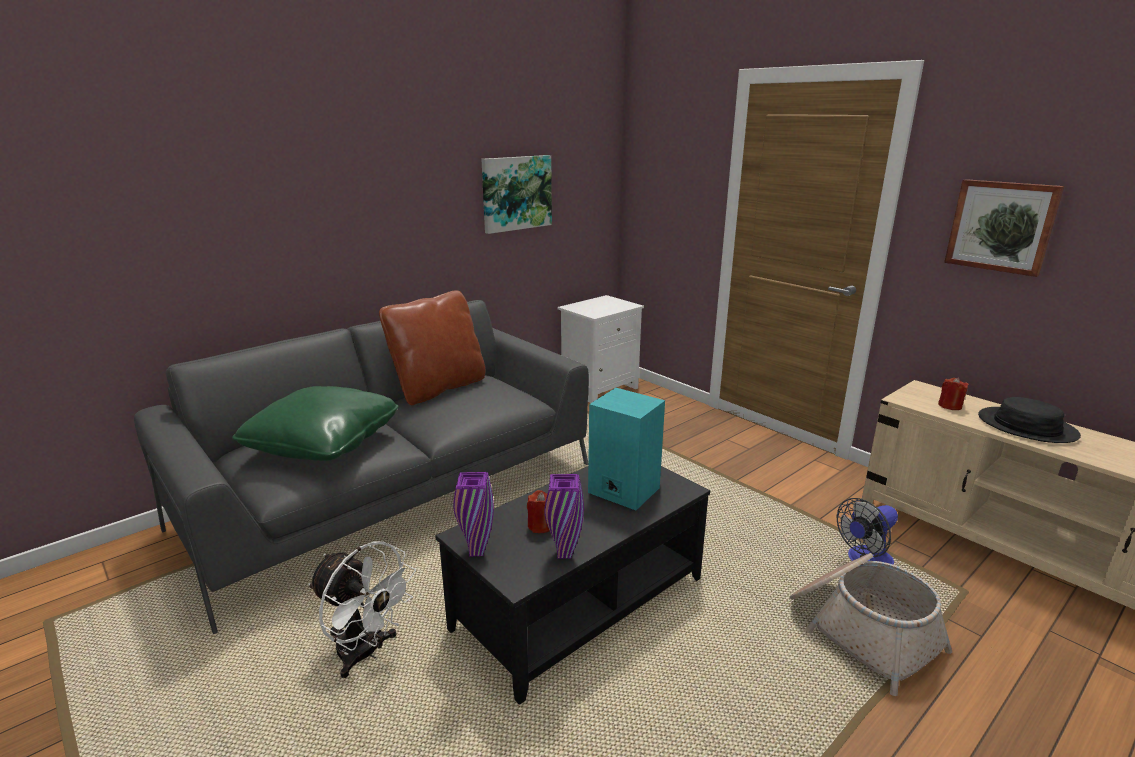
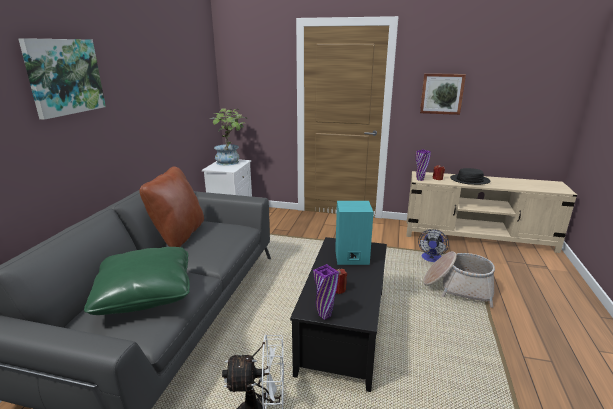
camera: 35 degrees left, 0 degrees up
picture [481,155,552,234] -> picture moved to [18,38,106,120]
purple vase [544,474,584,559] -> purple vase moved to [416,149,431,181]
none -> potted plant [210,108,247,166]

